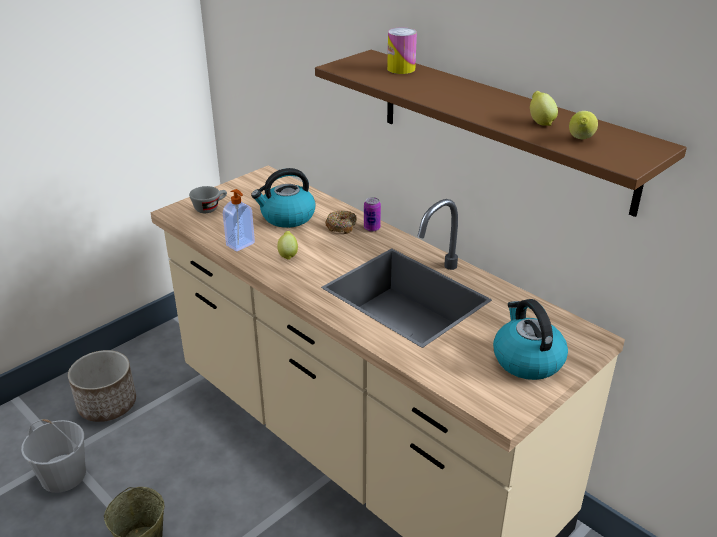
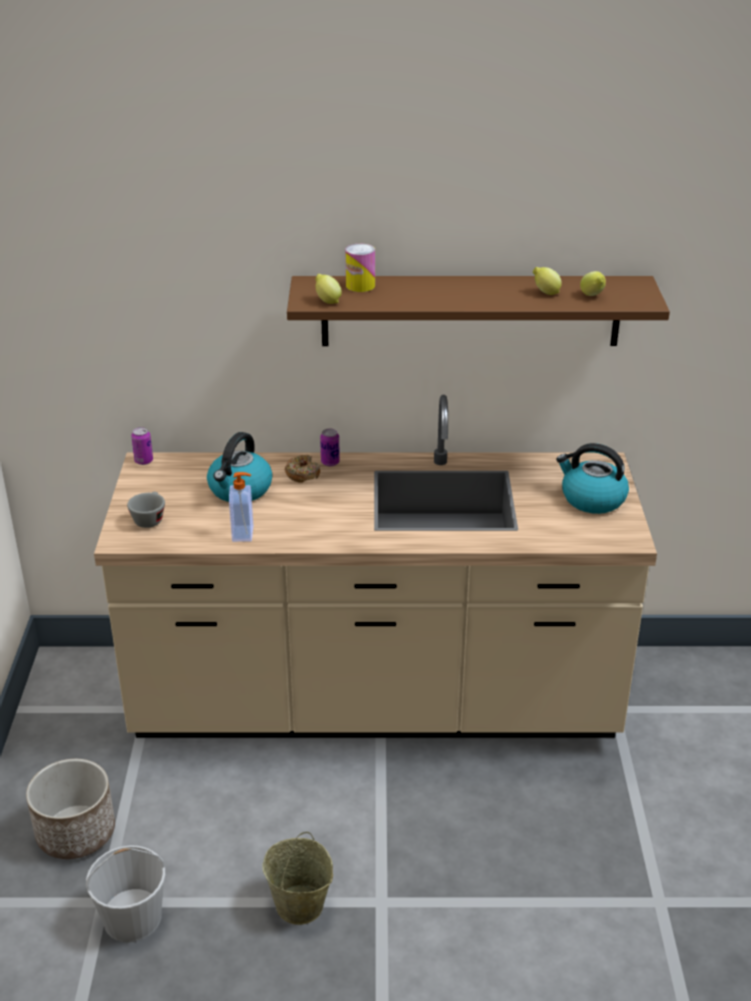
camera: 45 degrees left, 0 degrees up
lemon [277,231,298,260] -> lemon moved to [315,274,342,304]
none -> can [131,427,153,465]

